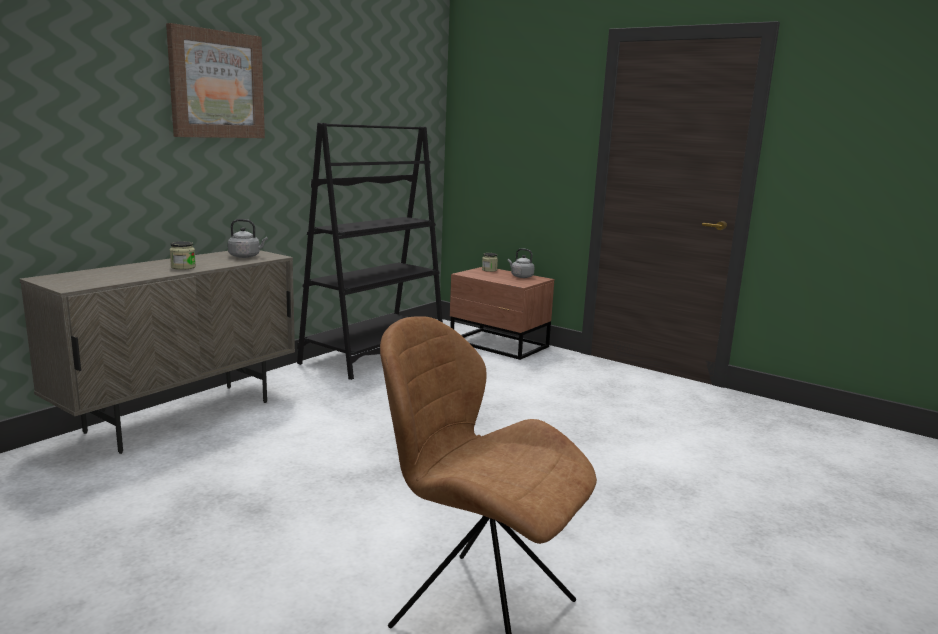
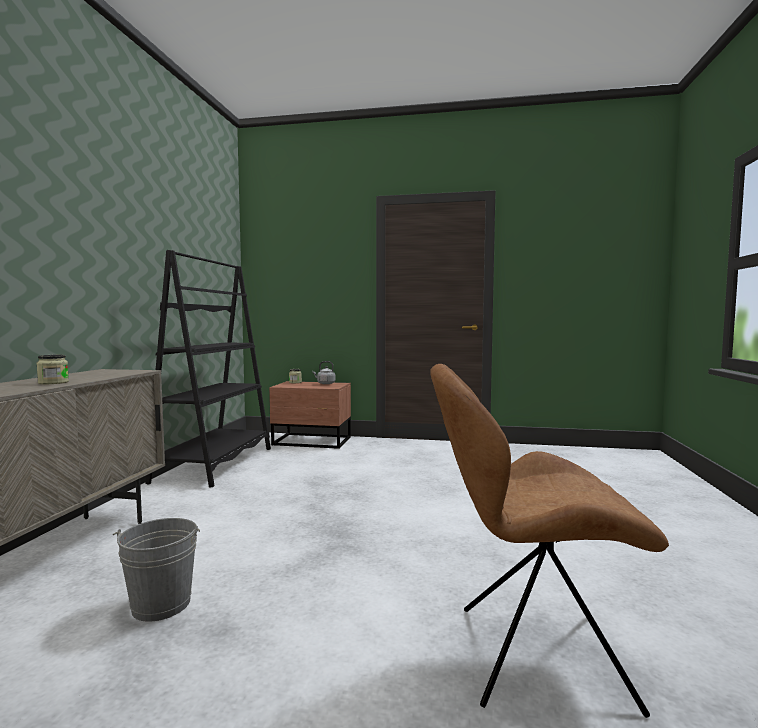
camera: 25 degrees left, 10 degrees down
picture [166,23,265,138] -> none
grey kettle [228,219,268,258] -> none
none -> grey bucket [113,518,200,622]

